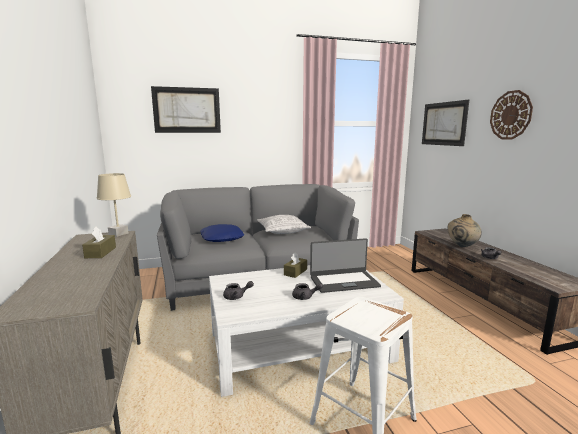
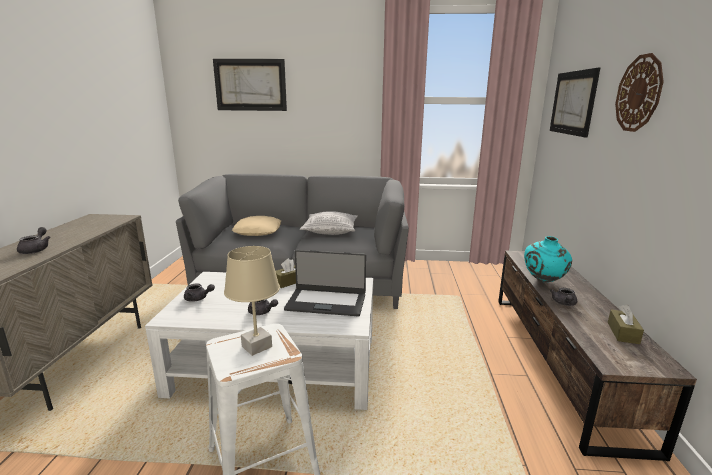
camera: 20 degrees right, 5 degrees up
brown tissue box [82,227,116,258] -> brown tissue box moved to [608,305,644,344]
beige table lamp [96,173,131,237] -> beige table lamp moved to [224,246,280,356]
blue pillow [200,224,244,242] -> beige pillow [232,216,281,236]
beige vase [448,214,482,247] -> turquoise vase [524,236,572,282]
none -> grey teapot [17,227,50,254]

